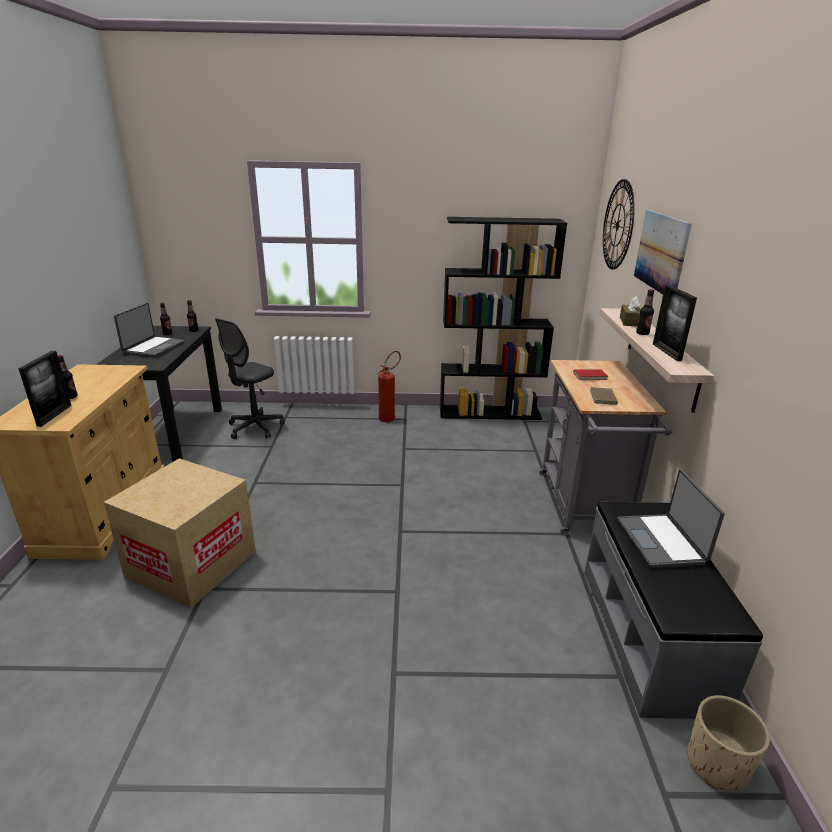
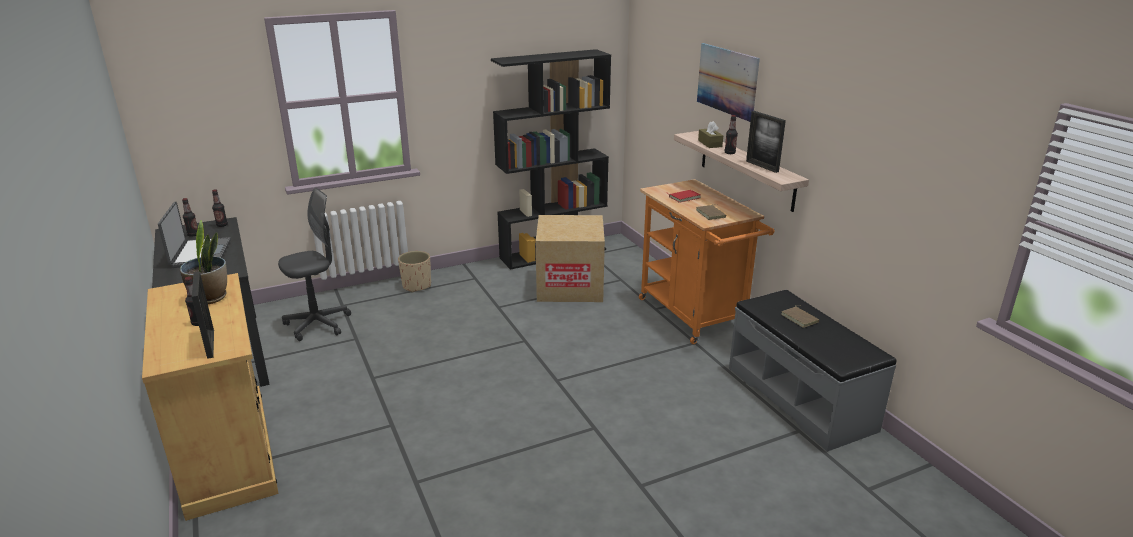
camera: 25 degrees left, 0 degrees up
cardboard box [103,458,256,608] -> cardboard box moved to [536,215,605,302]
grey office chair [215,318,285,439] -> grey office chair turned 135 degrees counterclockwise [278,188,351,341]
fire extinguisher [378,351,401,422] -> none
grey cart [539,360,673,535] -> orange cart [639,179,775,344]
wall clock [603,179,635,270] -> none
laptop [617,470,725,569] -> brown book [781,305,819,328]
beige planter [687,695,770,792] -> beige planter moved to [398,251,431,293]
none -> potted plant [180,220,227,304]

